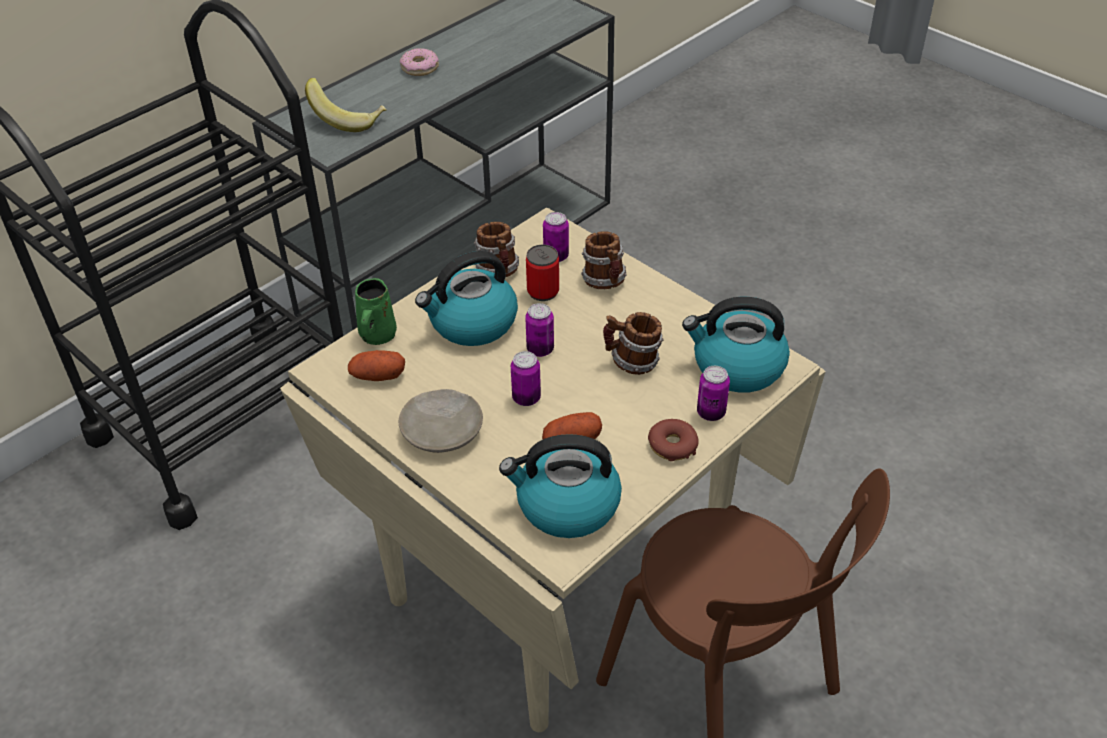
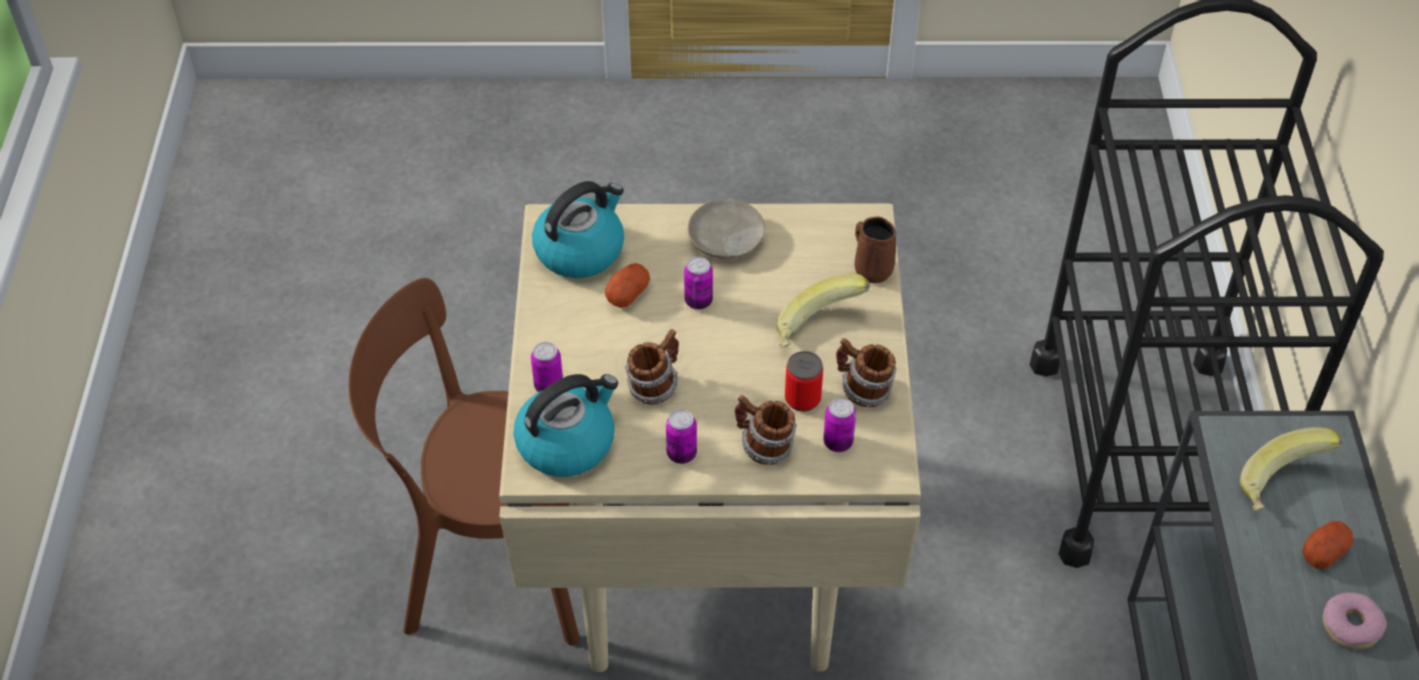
camera: 135 degrees right, 5 degrees up
potato [348,350,405,381] -> potato moved to [1302,521,1353,569]
green mug [355,278,397,345] -> brown mug [855,216,896,283]
kettle [415,251,518,346] -> banana [776,273,870,348]
can [525,303,554,357] -> can moved to [666,409,697,464]
donut [648,419,699,461] -> none

